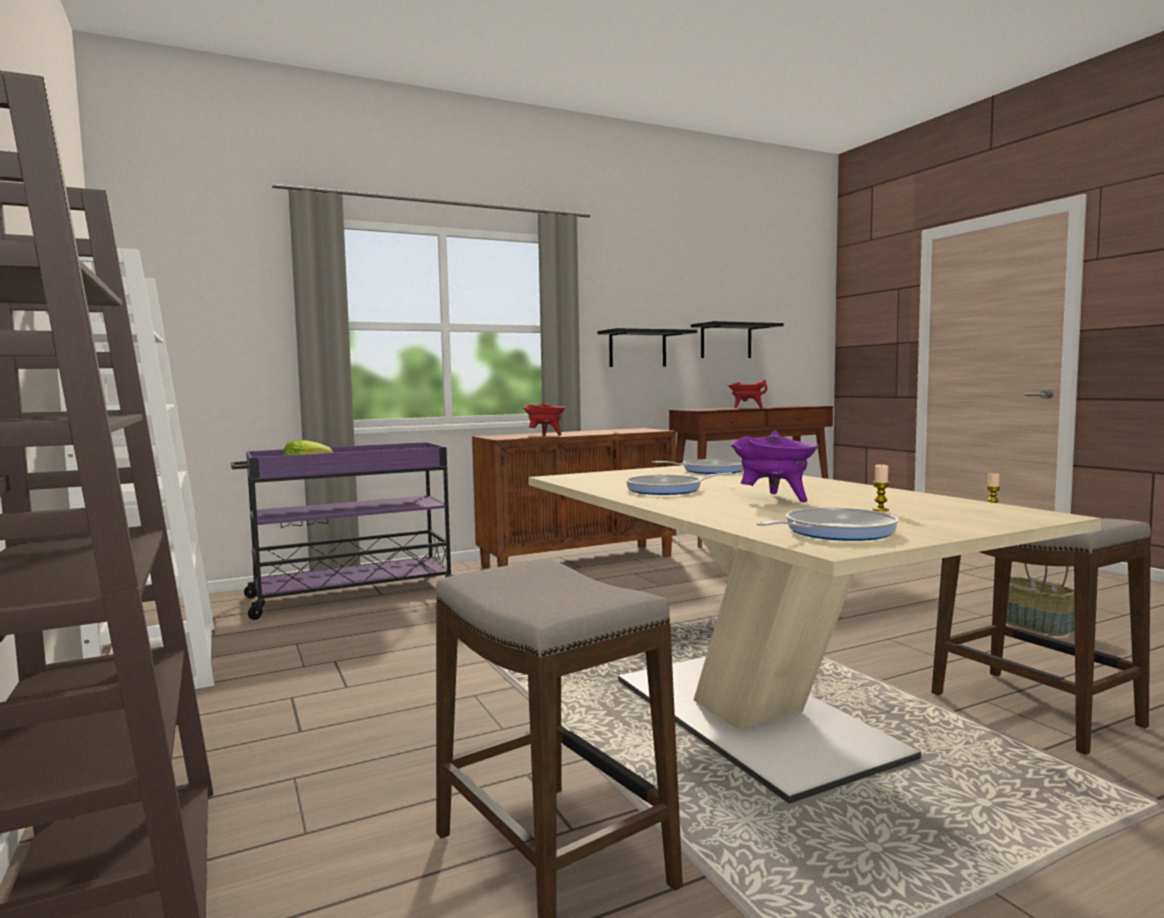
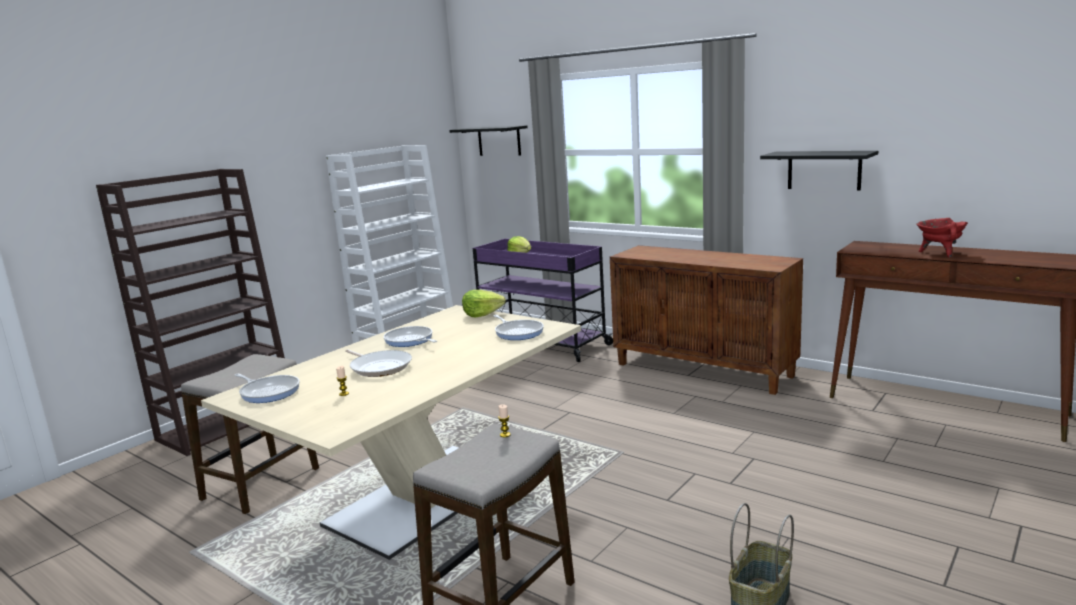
camera: 65 degrees right, 10 degrees up
red cooking pot [523,401,566,435] -> none
black shelf [691,321,784,358] -> black shelf moved to [449,125,528,156]
purple cooking pot [731,430,819,502] -> frying pan [345,349,412,377]
none -> lettuce [462,290,506,317]

